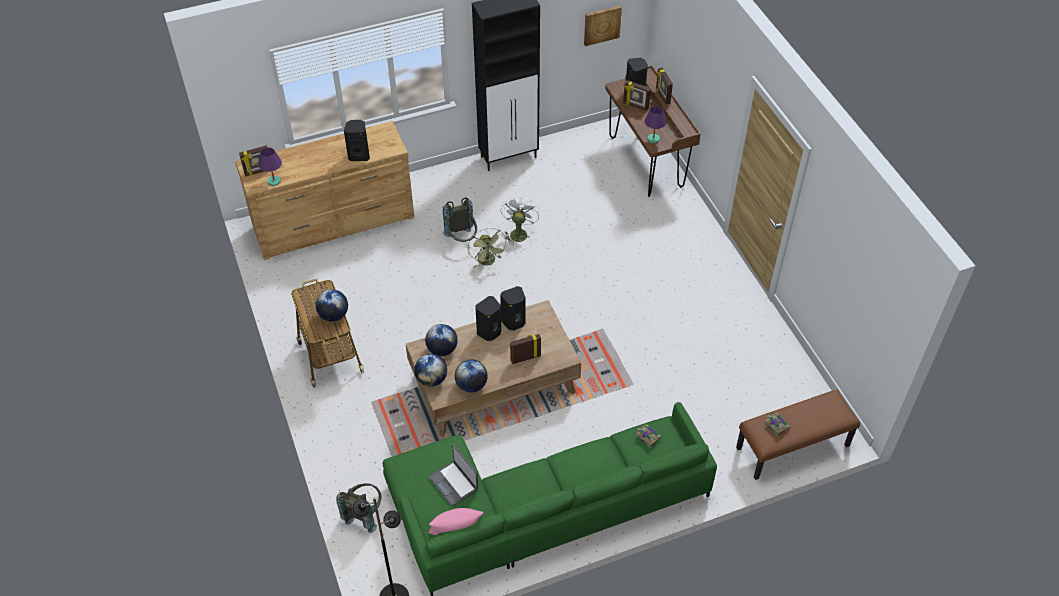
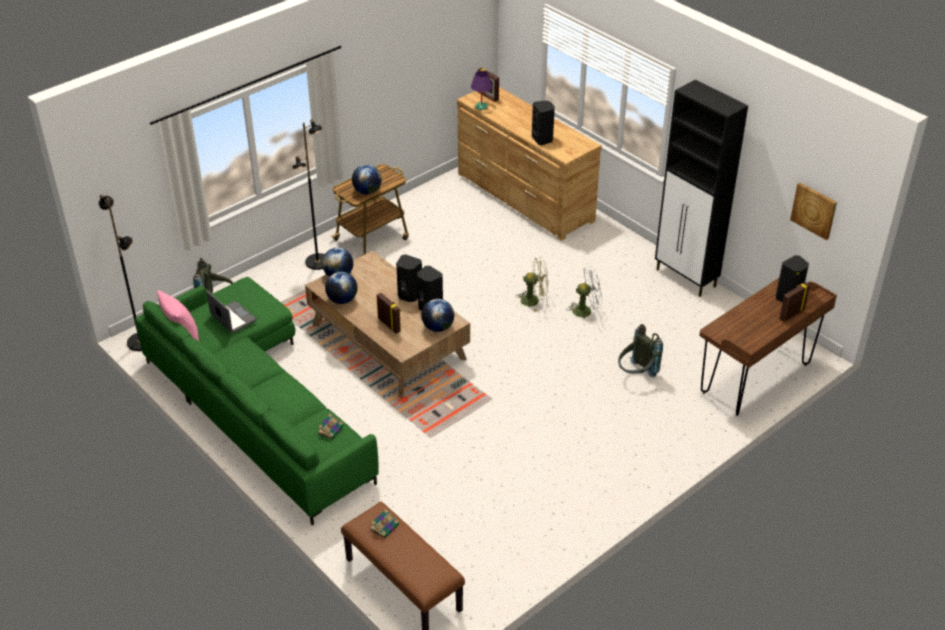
camera: 70 degrees right, 10 degrees down
globe [425,324,458,356] -> globe moved to [421,299,454,332]
laptop [429,444,478,506] -> laptop turned 105 degrees clockwise [206,291,257,333]
grey backpack [443,197,477,242] -> grey backpack moved to [618,324,663,377]
green fan [468,228,507,268] -> green fan turned 135 degrees counterclockwise [516,258,548,312]
picture frame [623,80,651,111] -> none
purple table lamp [645,106,666,143] -> none
none -> black floor lamp [293,119,324,270]

